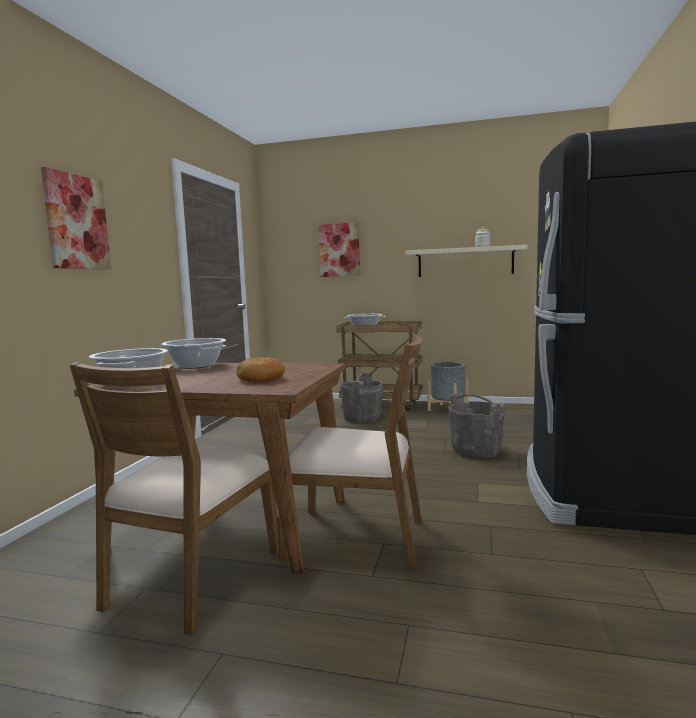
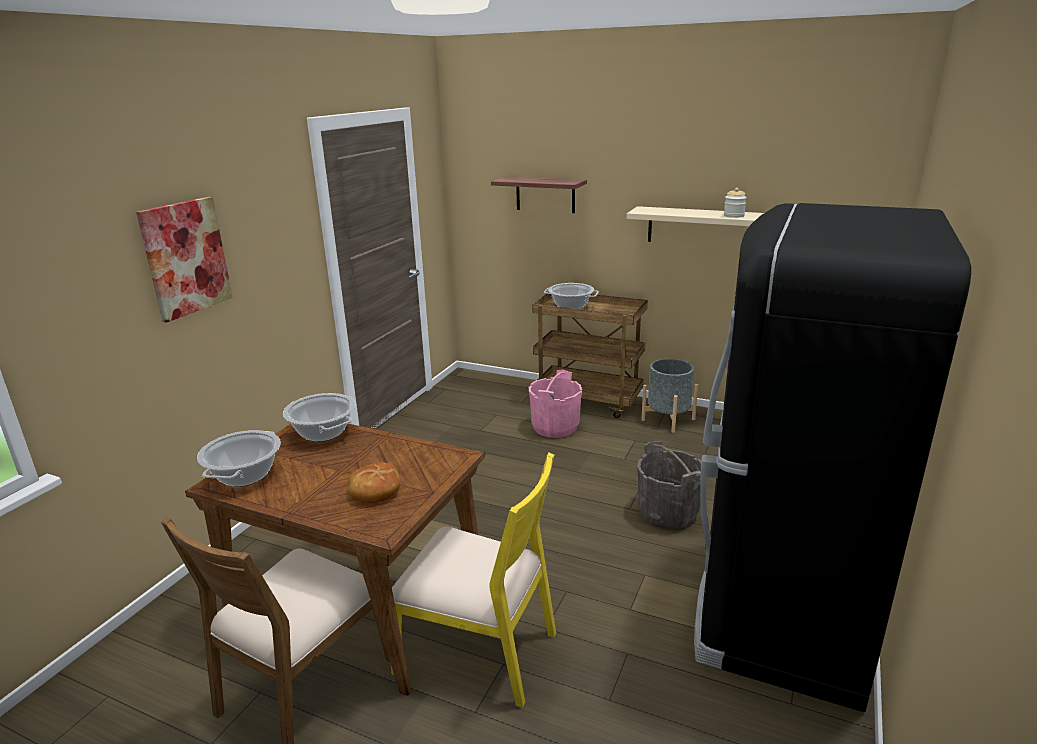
camera: 10 degrees right, 15 degrees up
brown chair [279,333,422,568] -> yellow chair [391,452,556,708]
picture [318,222,360,277] -> shelf [491,177,587,213]
grey bucket [340,373,383,423] -> pink bucket [529,370,582,438]

